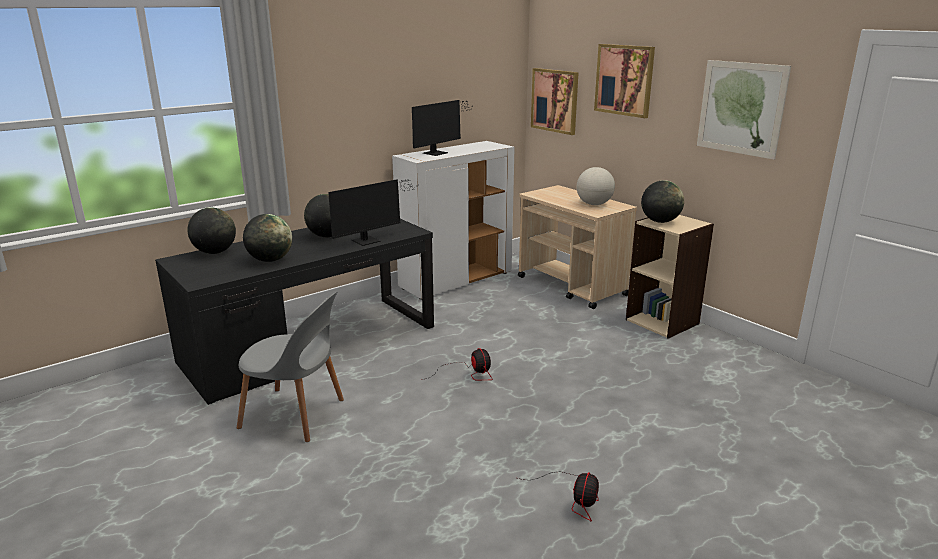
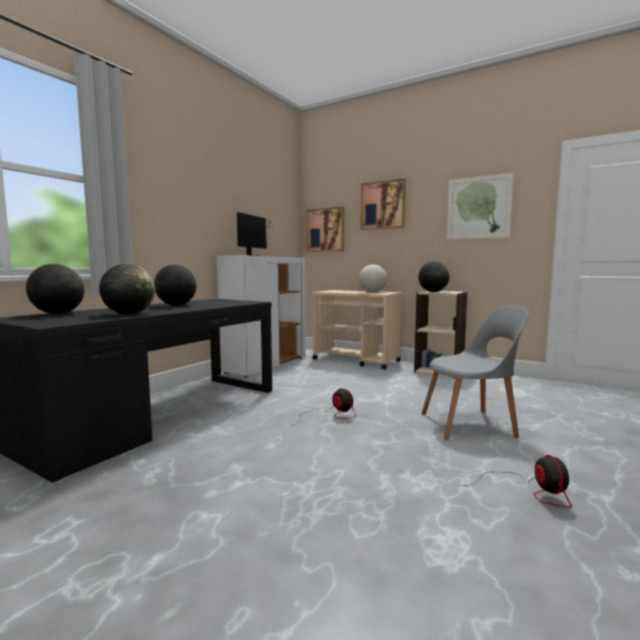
camera: 20 degrees left, 15 degrees down
grey chair [237,291,344,442] -> grey chair moved to [422,305,529,440]
monitor [328,179,418,246] -> none

